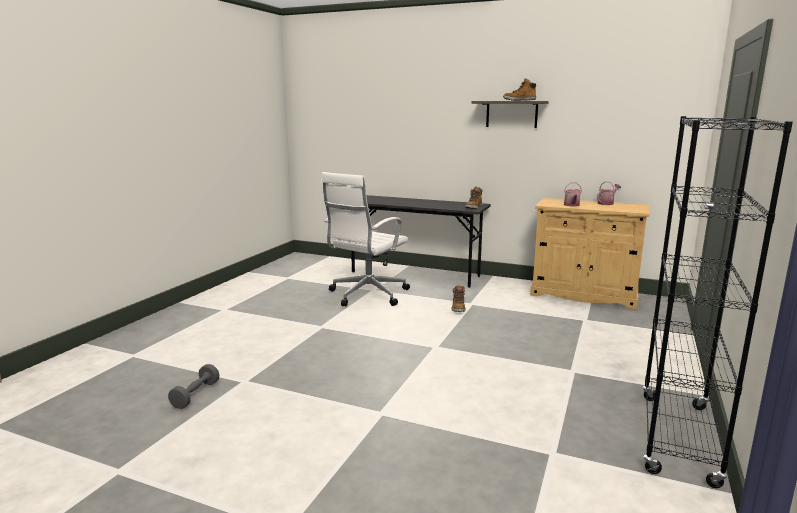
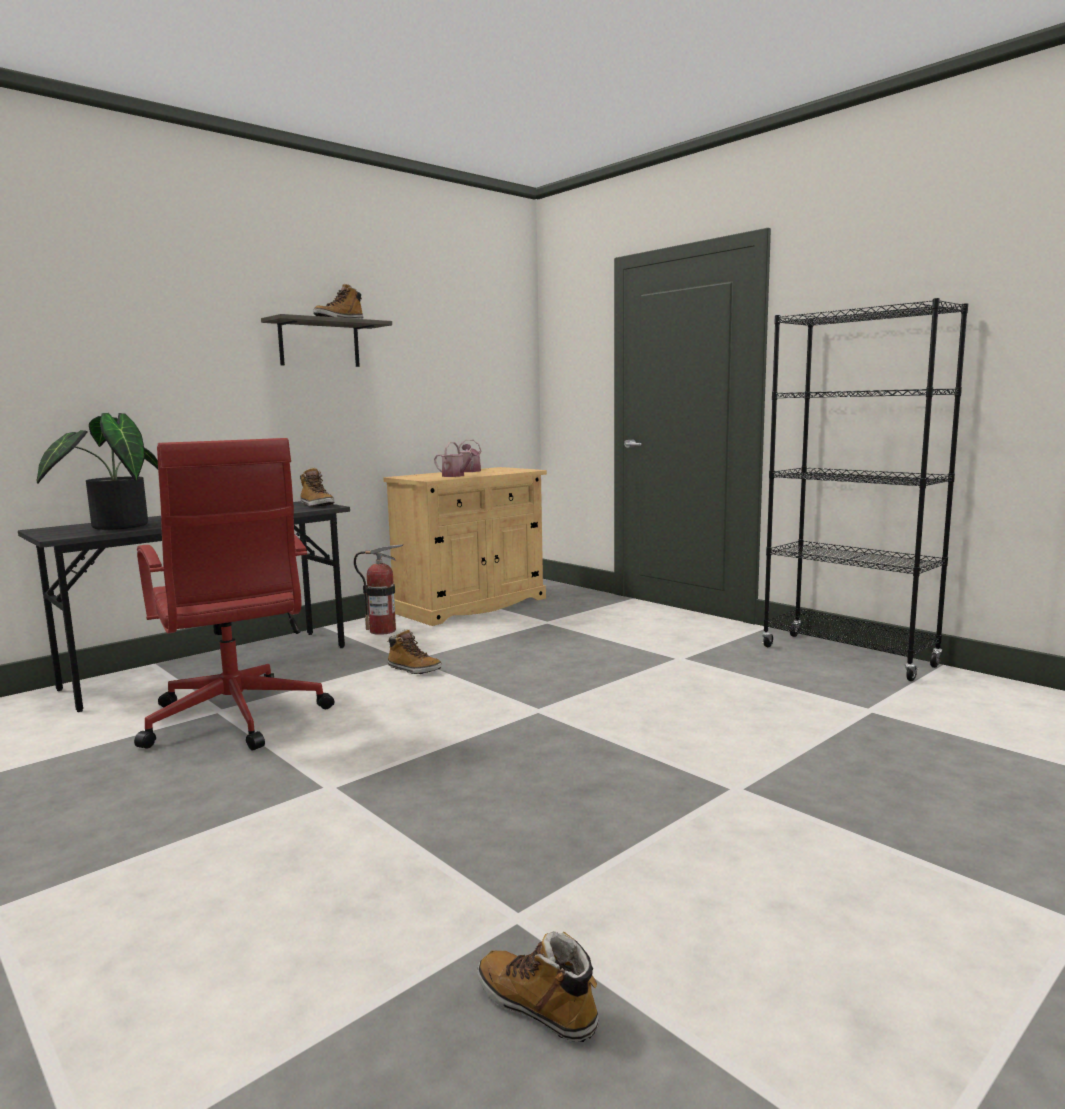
camera: 65 degrees left, 5 degrees down
grey dumbbell [168,364,219,409] -> boot [477,931,599,1042]
white office chair [321,172,410,306] -> red office chair [134,438,334,751]
none -> potted plant [36,413,158,530]
none -> fire extinguisher [354,544,403,635]

